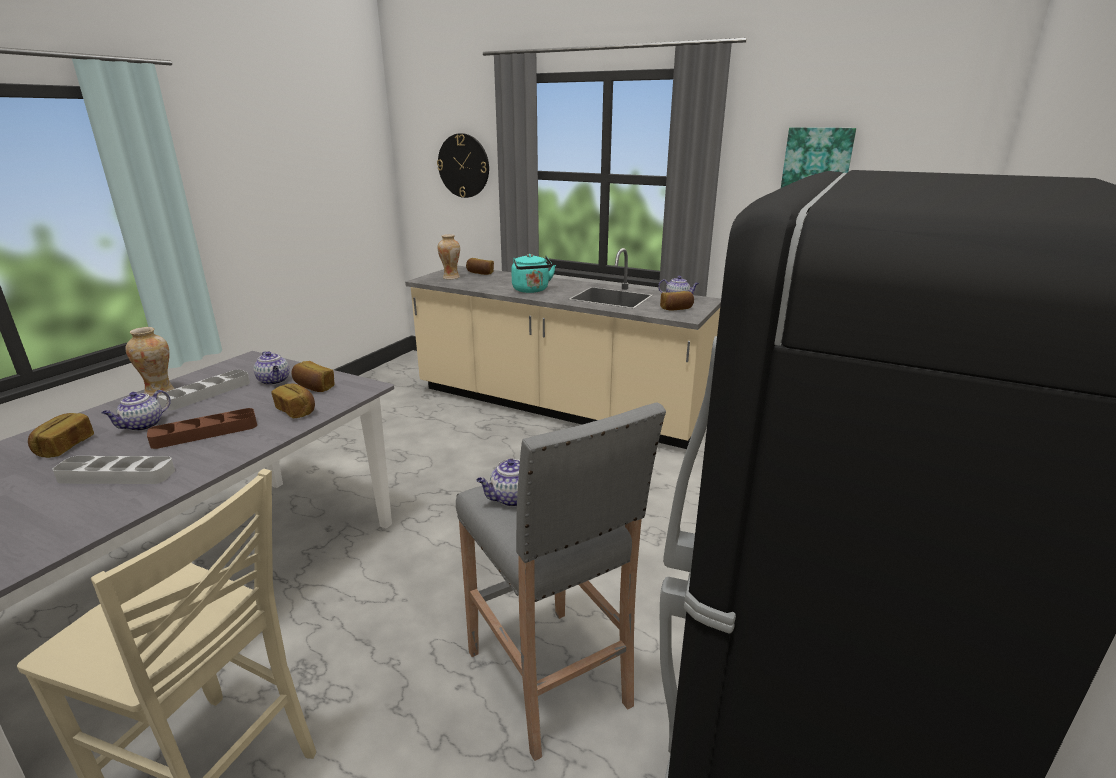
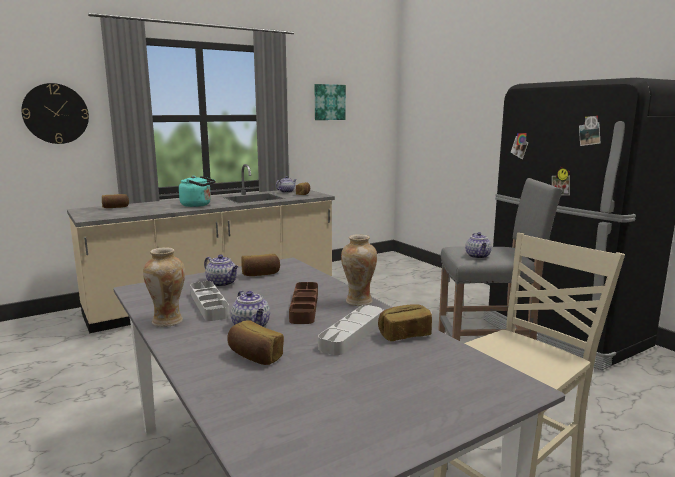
camera: 60 degrees left, 10 degrees down
teapot [254,351,290,385] -> teapot turned 45 degrees clockwise [204,254,238,287]
bread [271,384,315,418] -> bread moved to [378,304,432,341]
vase [438,234,460,279] -> vase moved to [341,234,377,306]

